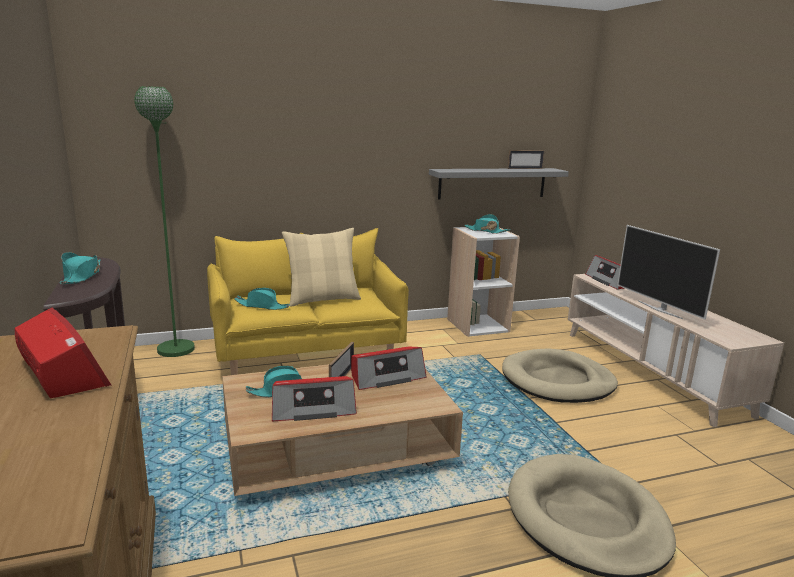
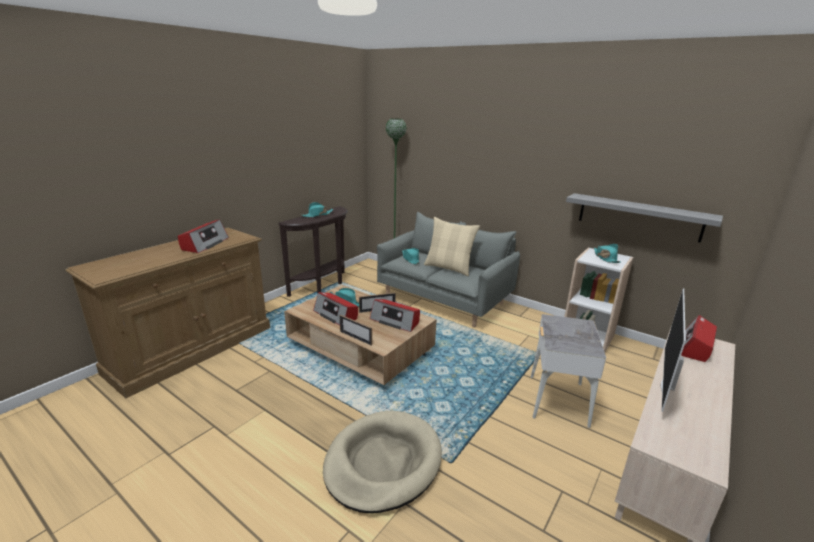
camera: 55 degrees right, 5 degrees up
yellow sofa [207,228,409,375] -> grey sofa [377,212,520,327]
beige dog bed [502,349,618,403] -> side table [531,314,606,428]
picture frame [508,150,544,169] -> picture frame moved to [340,315,372,345]

